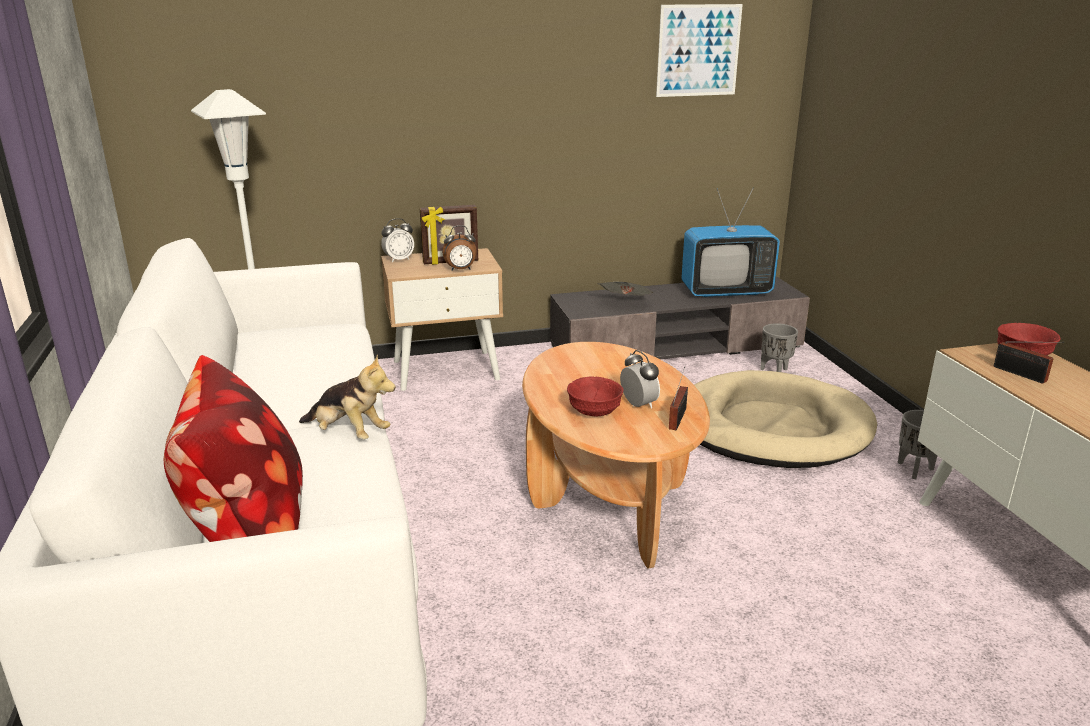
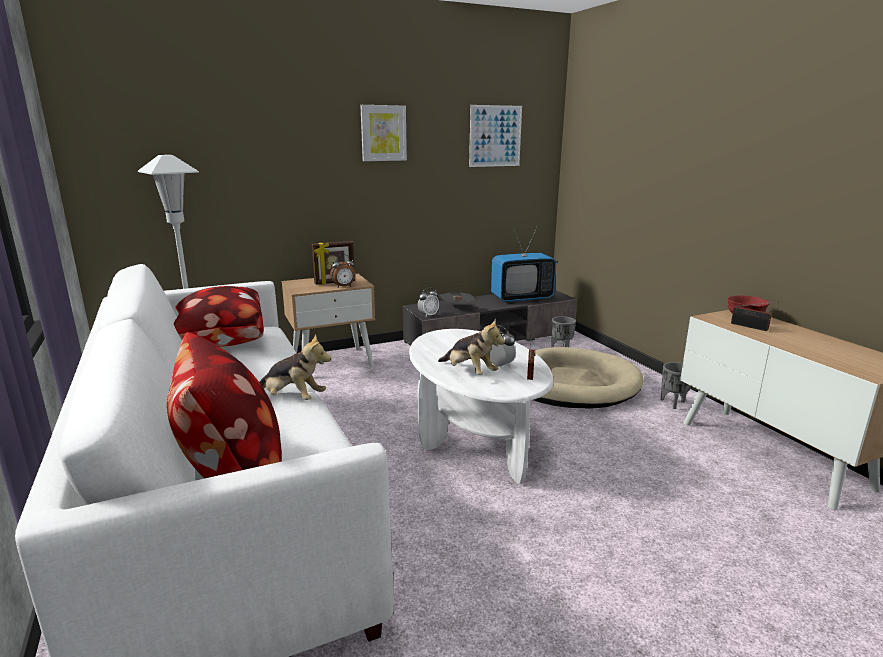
camera: 10 degrees left, 5 degrees down
alarm clock [381,218,414,263] -> alarm clock moved to [418,287,439,317]
brown coffee table [522,342,710,569] -> white coffee table [409,329,554,484]
red bowl [567,377,623,417] -> plush toy [438,318,505,375]
none -> pillow [174,286,264,347]
none -> picture [360,105,407,161]

